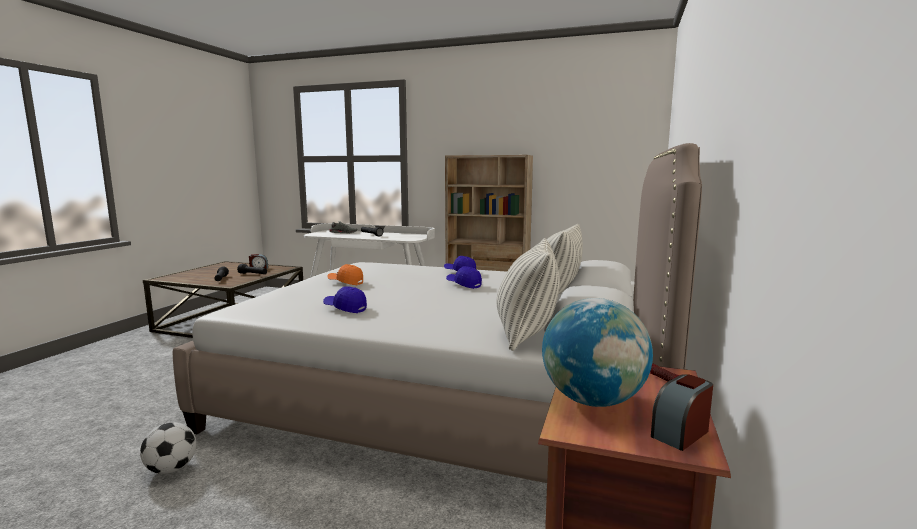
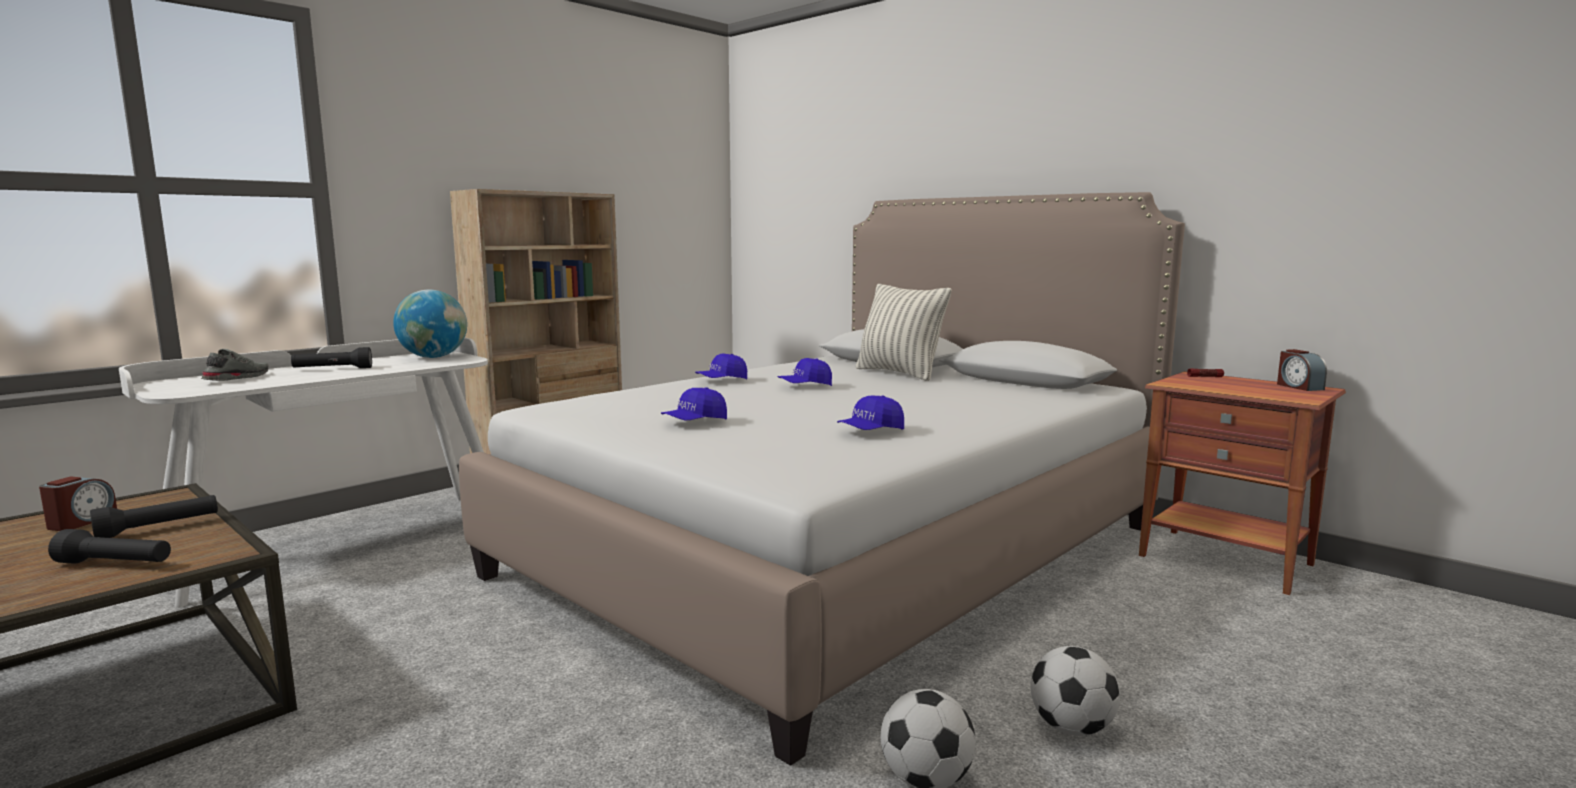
camera: 65 degrees left, 0 degrees up
orange cap [327,264,363,285] -> blue cap [661,387,727,420]
pillow [497,238,560,351] -> none
globe [542,298,653,407] -> globe moved to [393,289,467,358]
none -> football [1031,646,1120,736]

